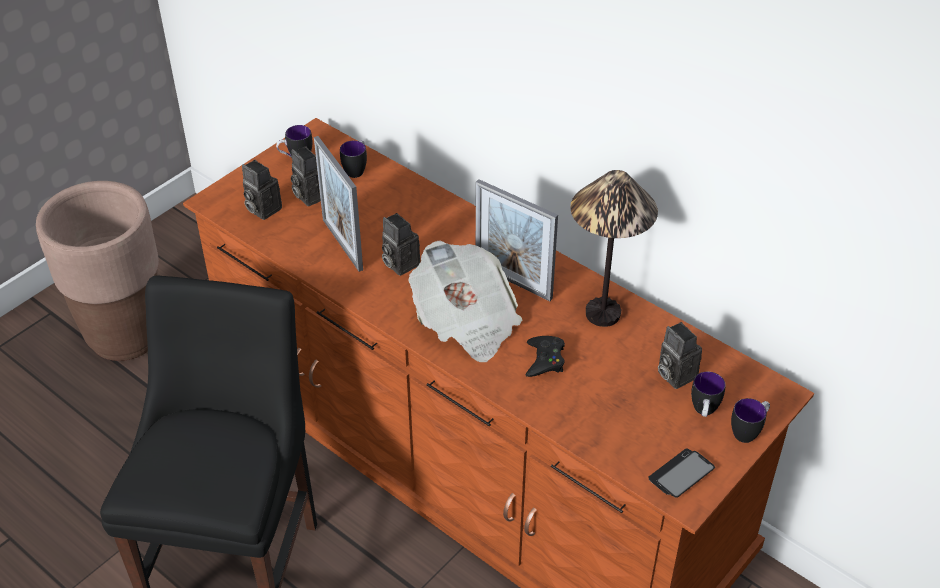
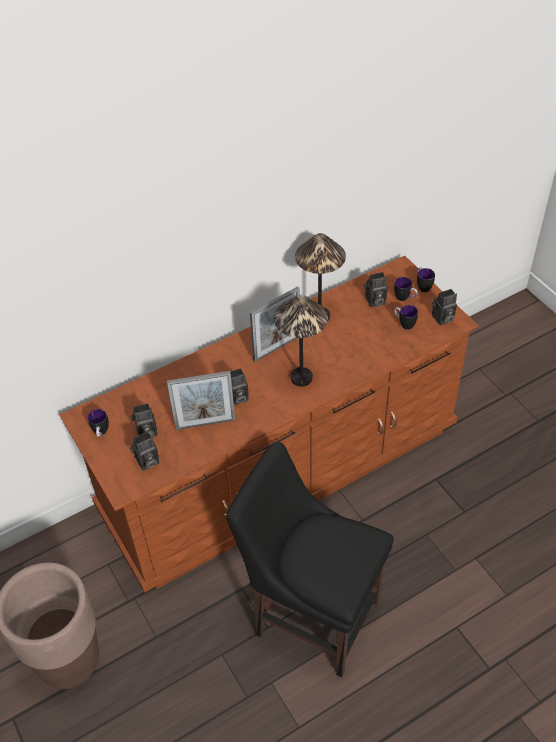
camera: 70 degrees left, 5 degrees up
mug [340,140,367,178] -> mug moved to [394,305,418,330]
newspaper [408,241,522,362] -> table lamp [274,295,328,387]
black game controller [526,336,565,377] -> none
phone [648,448,715,498] -> camera [432,289,457,325]

